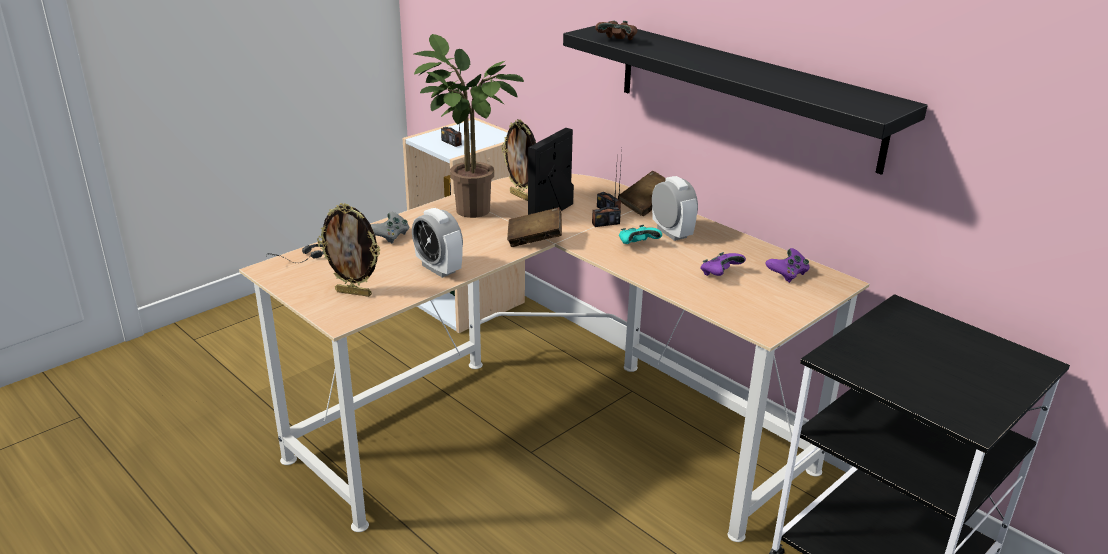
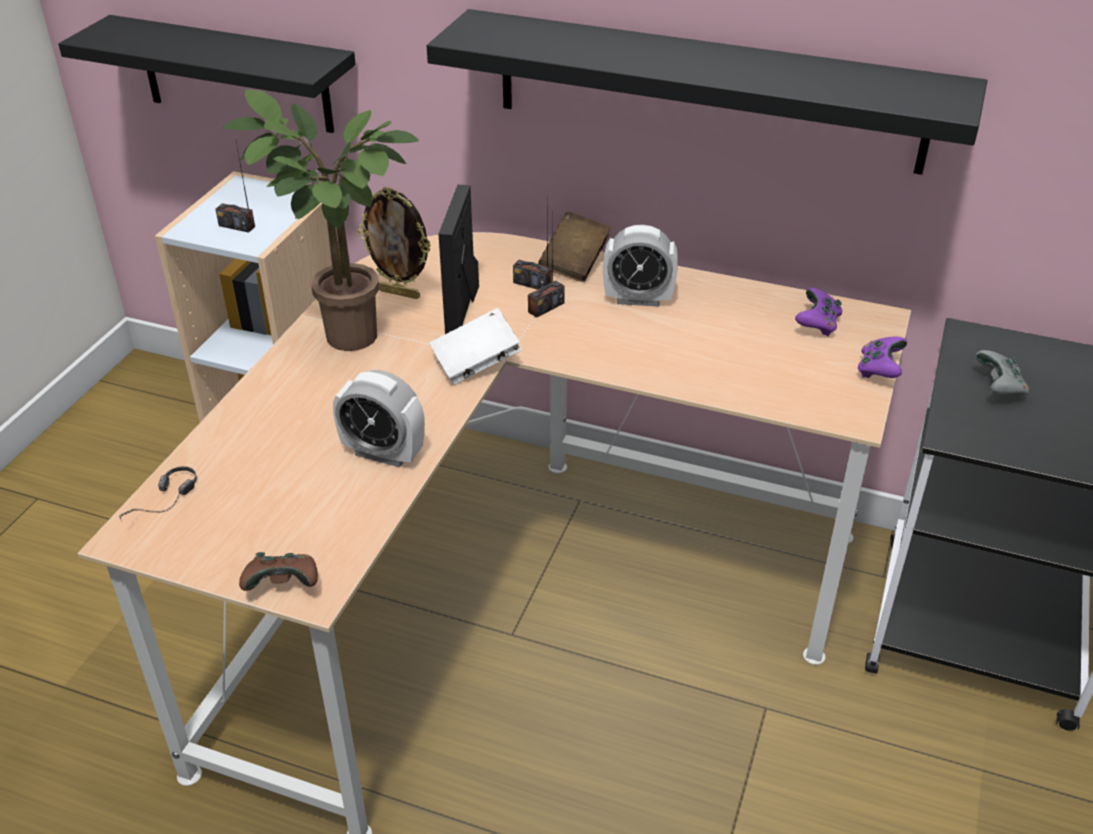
camera: 25 degrees left, 10 degrees up
picture frame [317,203,380,297] -> none
grey game controller [371,212,409,243] -> grey game controller moved to [976,350,1029,399]
brown book [507,207,562,247] -> white book [430,308,521,384]
brown game controller [595,21,637,40] -> brown game controller moved to [239,552,318,591]
turquoise game controller [619,225,662,244] -> none
alarm clock [652,176,698,241] -> alarm clock turned 150 degrees clockwise [603,225,678,307]
purple game controller [700,252,746,276] -> purple game controller moved to [858,337,907,378]
none -> black shelf [58,15,356,133]

